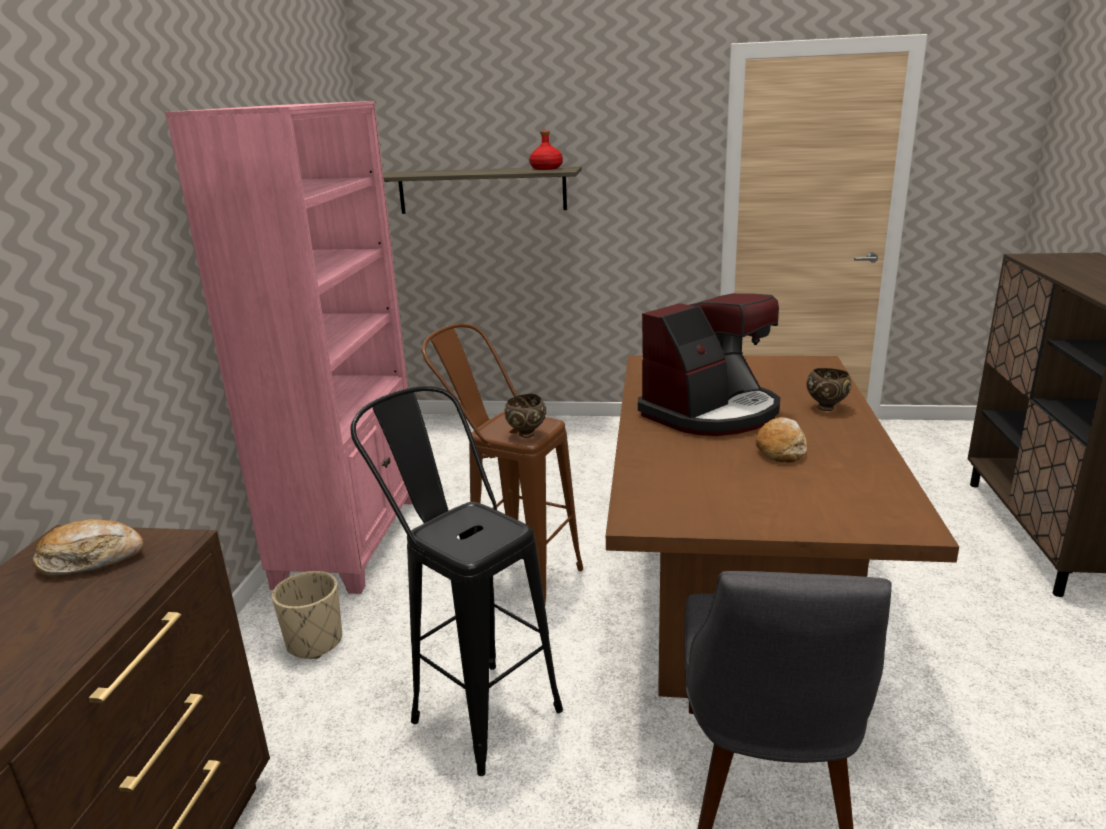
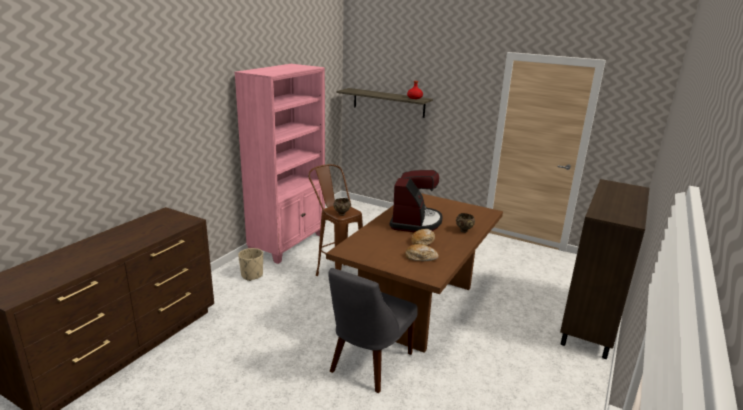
camera: 20 degrees right, 0 degrees up
bread [33,519,144,576] -> bread moved to [405,244,439,261]
black stool [351,386,563,776] -> none
coffee machine [638,293,780,436] -> coffee machine turned 60 degrees counterclockwise [390,170,443,232]

